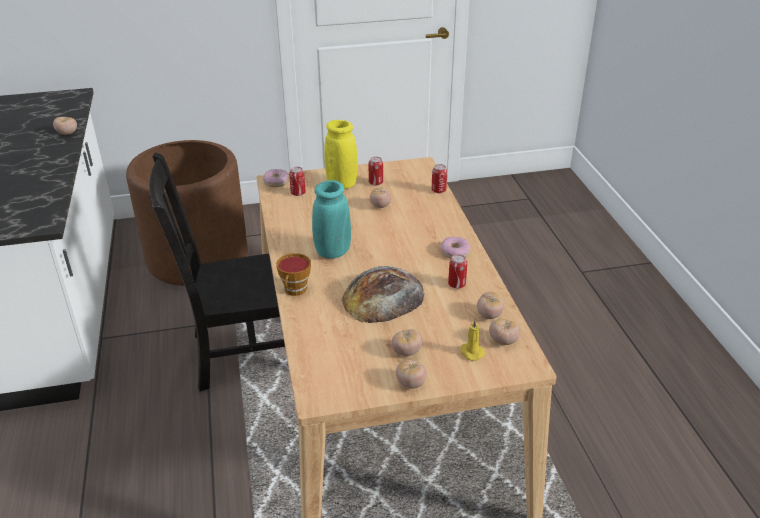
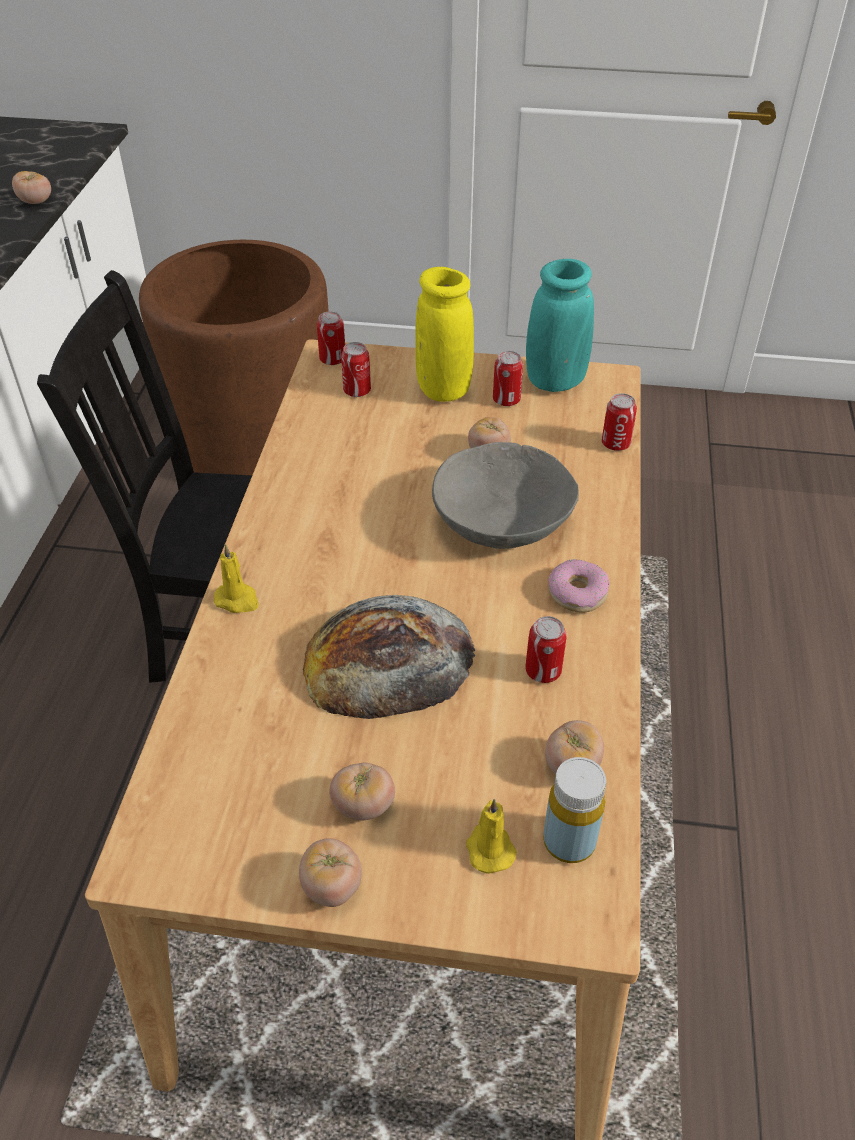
camera: 20 degrees right, 10 degrees up
donut [263,169,289,187] -> can [317,311,345,365]
cup [276,253,311,296] -> yellow candle [214,544,259,613]
turquoise vase [312,180,351,259] -> turquoise vase moved to [526,259,594,392]
tomato [489,319,521,345] -> yellow bottle [543,757,606,863]
none -> grey bowl [432,442,579,549]

